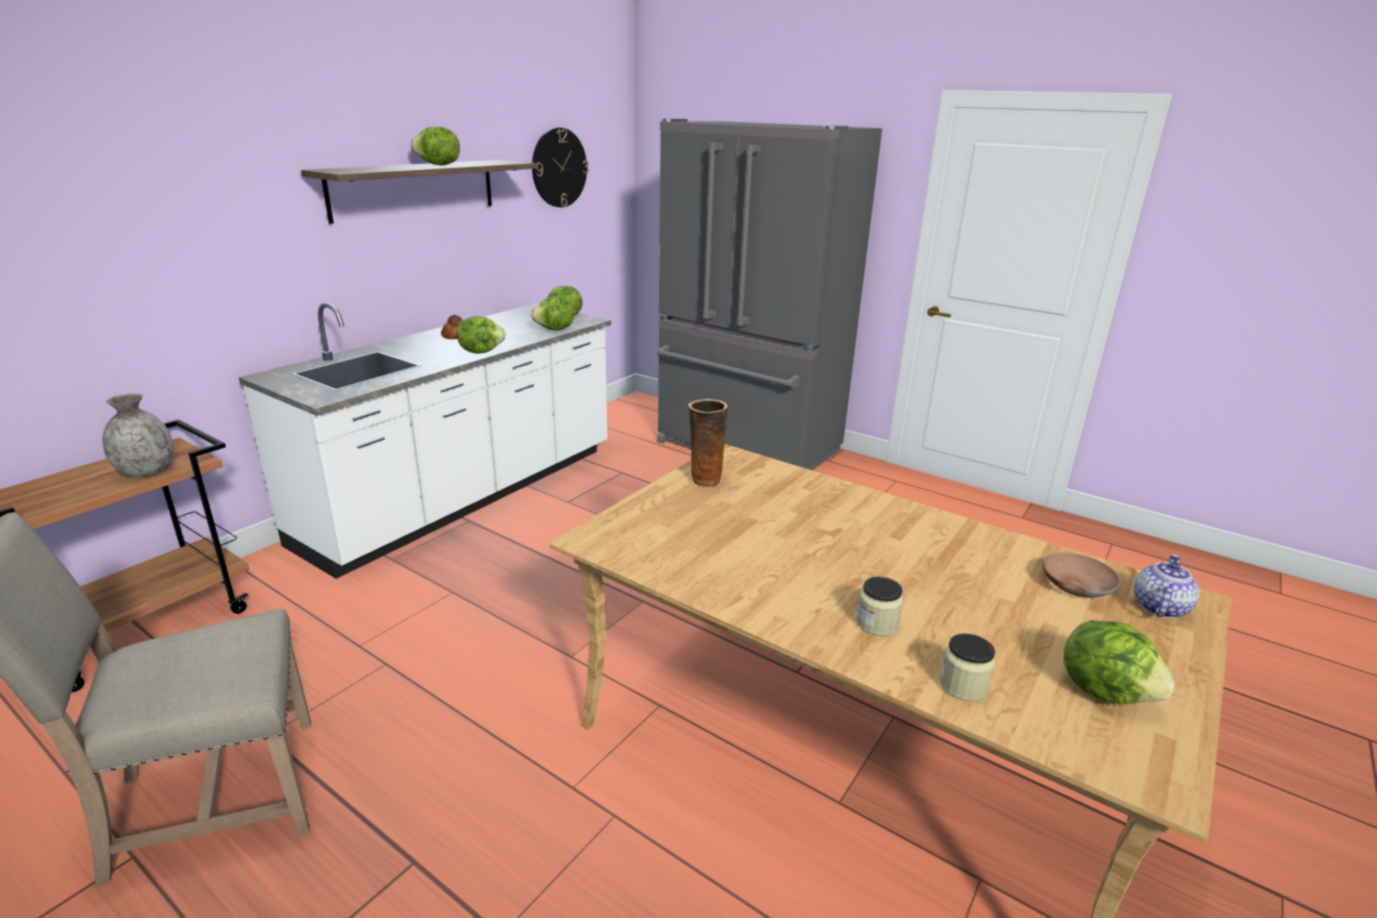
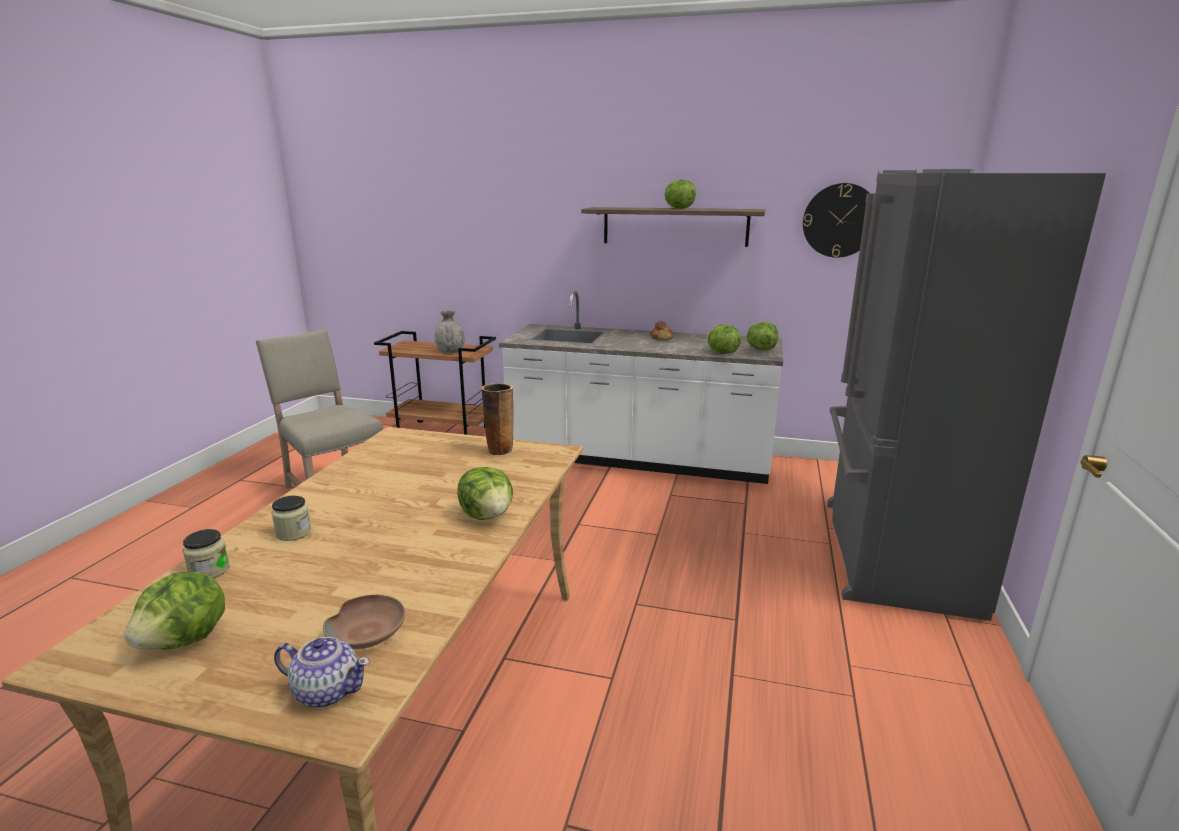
camera: 70 degrees right, 5 degrees down
lettuce [457,316,506,353] -> lettuce moved to [457,467,513,520]

